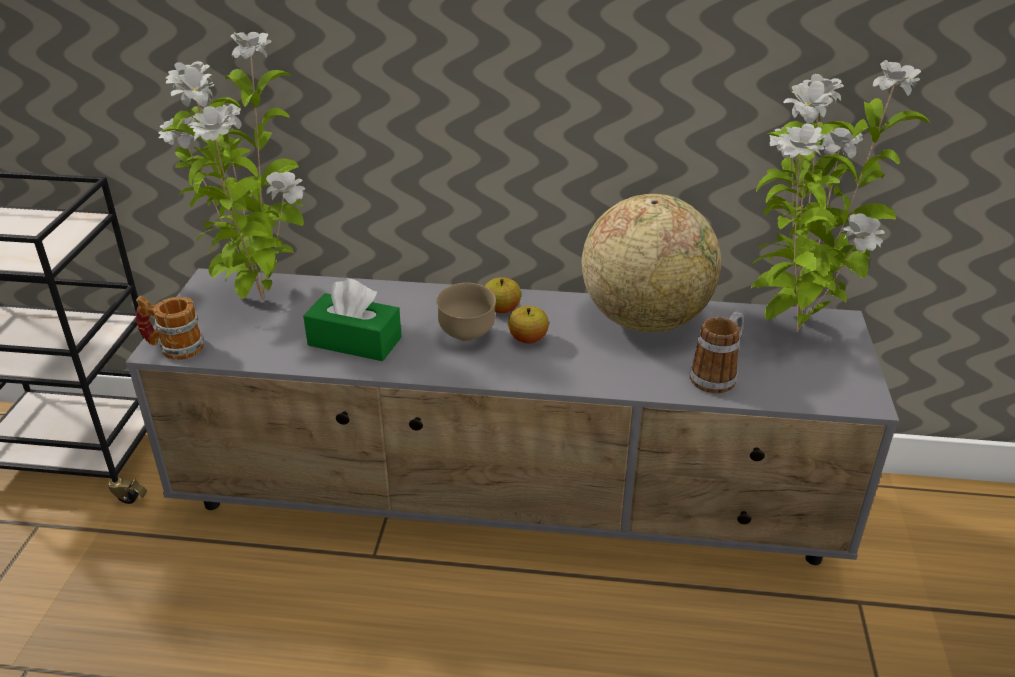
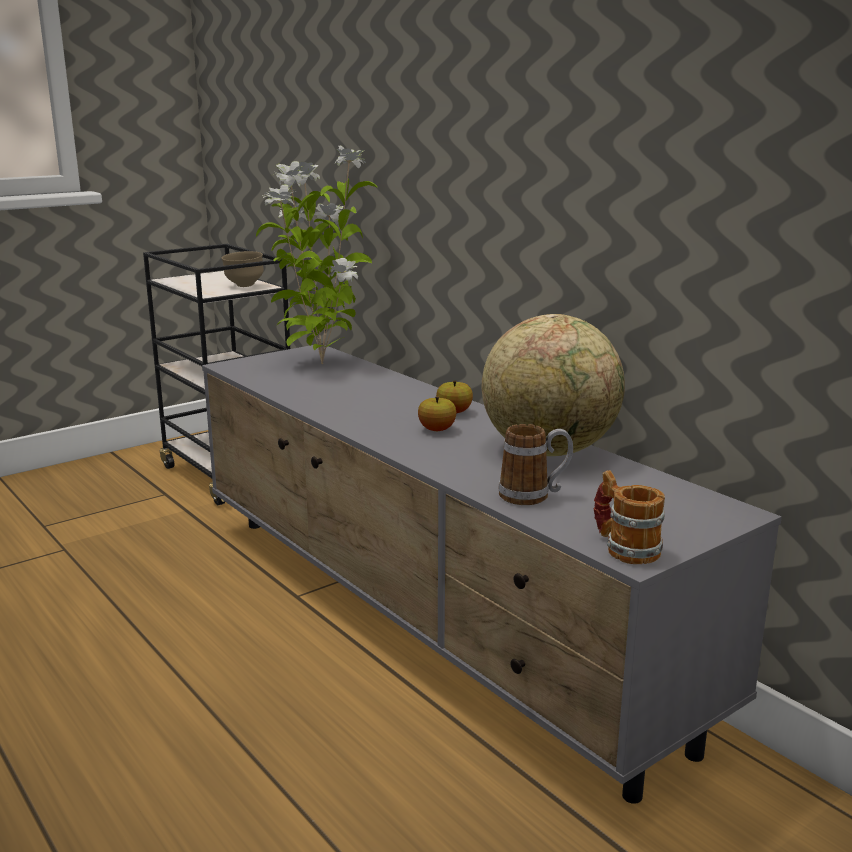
camera: 45 degrees right, 15 degrees down
mug [136,296,204,360] -> mug moved to [593,470,665,564]
green tissue box [303,279,402,361] -> none
brown bowl [436,283,496,341] -> brown bowl moved to [222,251,264,287]
potted plant [751,60,930,332] -> none

